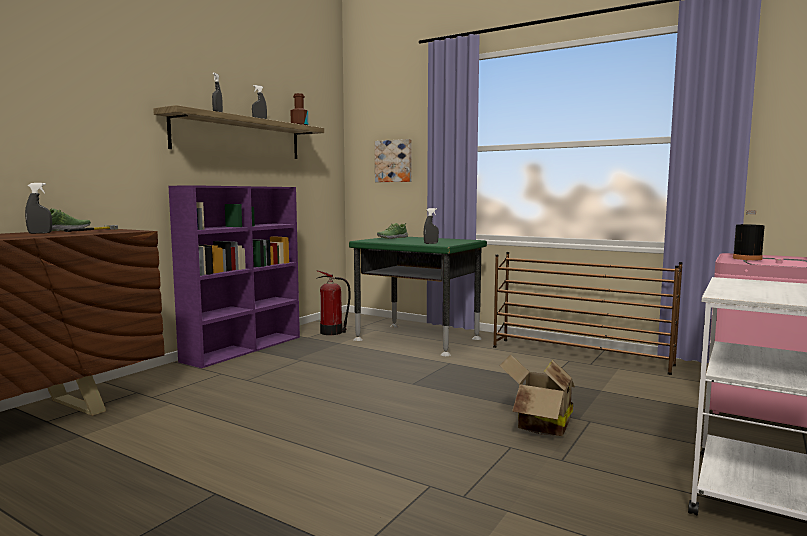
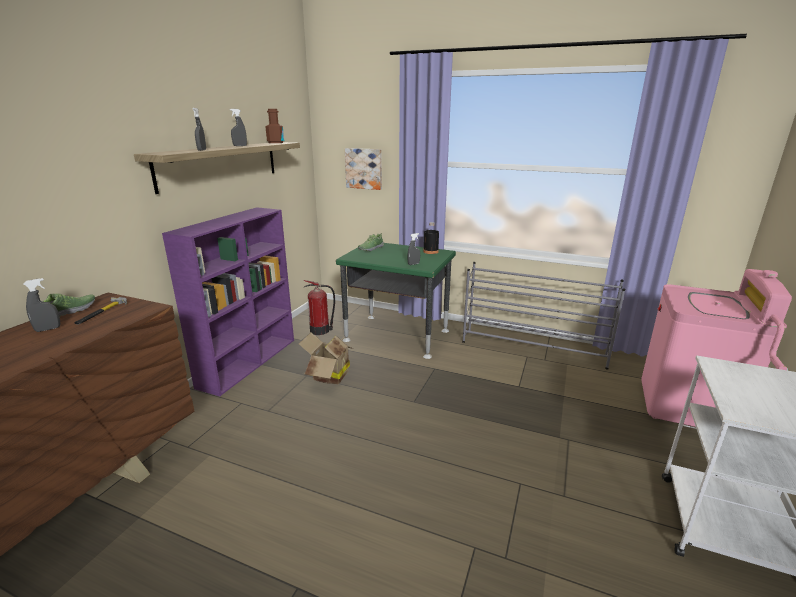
camera: 10 degrees left, 15 degrees up
brown shoe rack [493,252,683,375] -> grey shoe rack [462,262,625,370]
cardboard box [499,355,575,436] -> cardboard box moved to [299,332,353,384]
black bottle [733,210,765,260] -> black bottle moved to [423,222,439,254]

